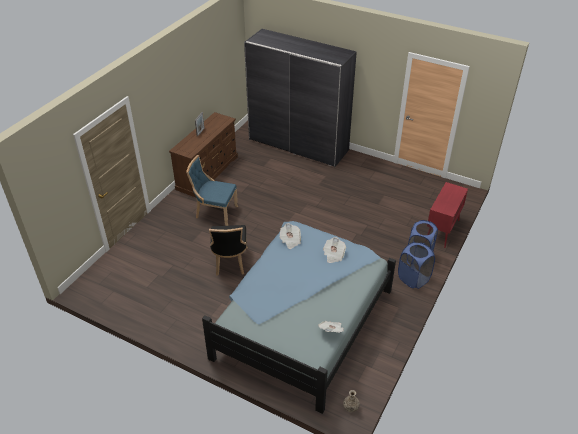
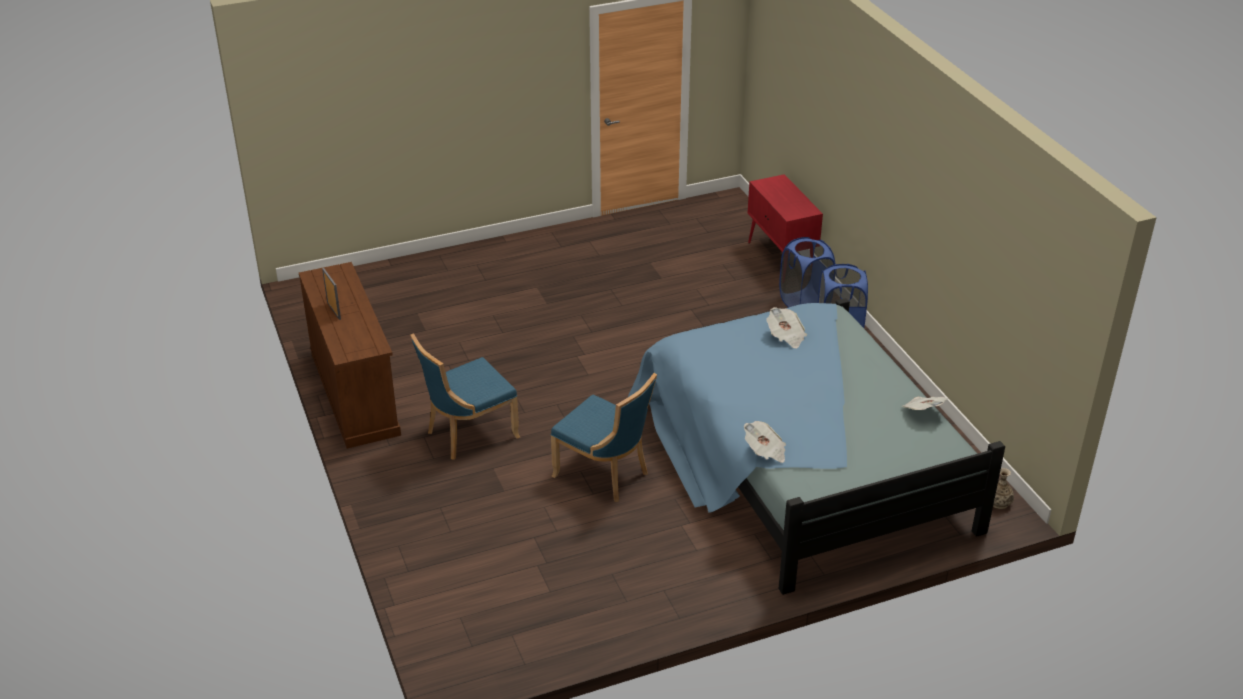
camera: 50 degrees left, 5 degrees down
black chair [209,225,248,276] -> blue chair [551,373,657,502]
grey wardrobe [244,29,357,167] -> none
newspaper [280,223,301,249] -> newspaper moved to [744,421,786,463]

